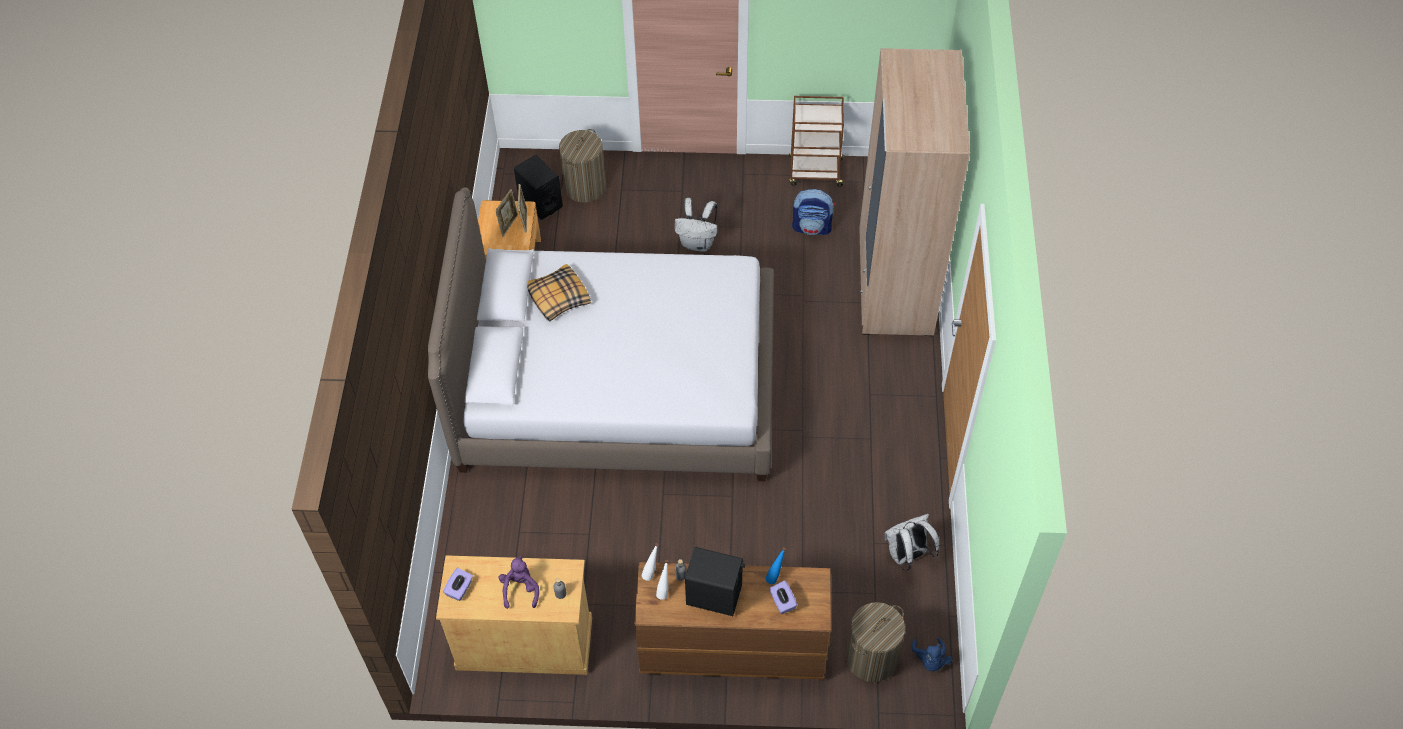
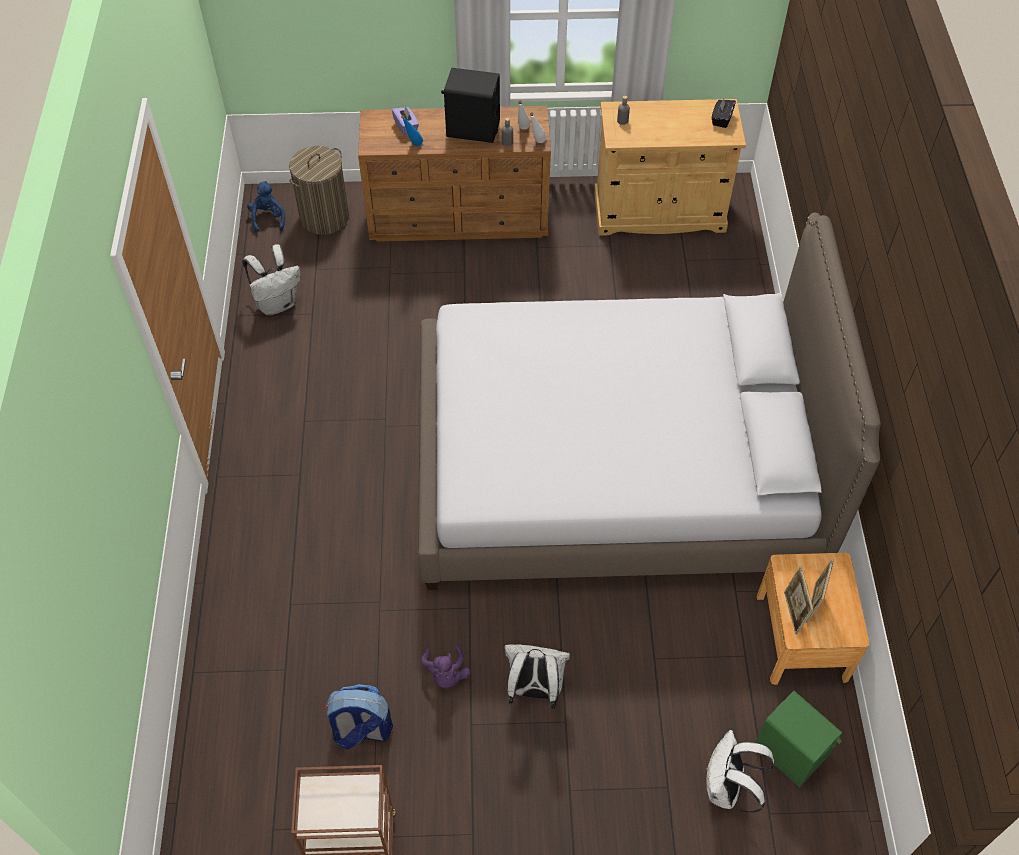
camera: 175 degrees right, 0 degrees up
purple tissue box [443,568,473,601] -> black tissue box [712,98,736,128]
purple plush toy [498,556,539,609] -> purple plush toy moved to [421,645,471,688]
black speaker [514,155,563,220] -> green speaker [756,691,842,788]
pillow [528,264,591,322] -> none
laundry basket [559,129,606,202] -> white backpack [706,730,774,813]
beige wardrobe [859,48,970,336] -> none

